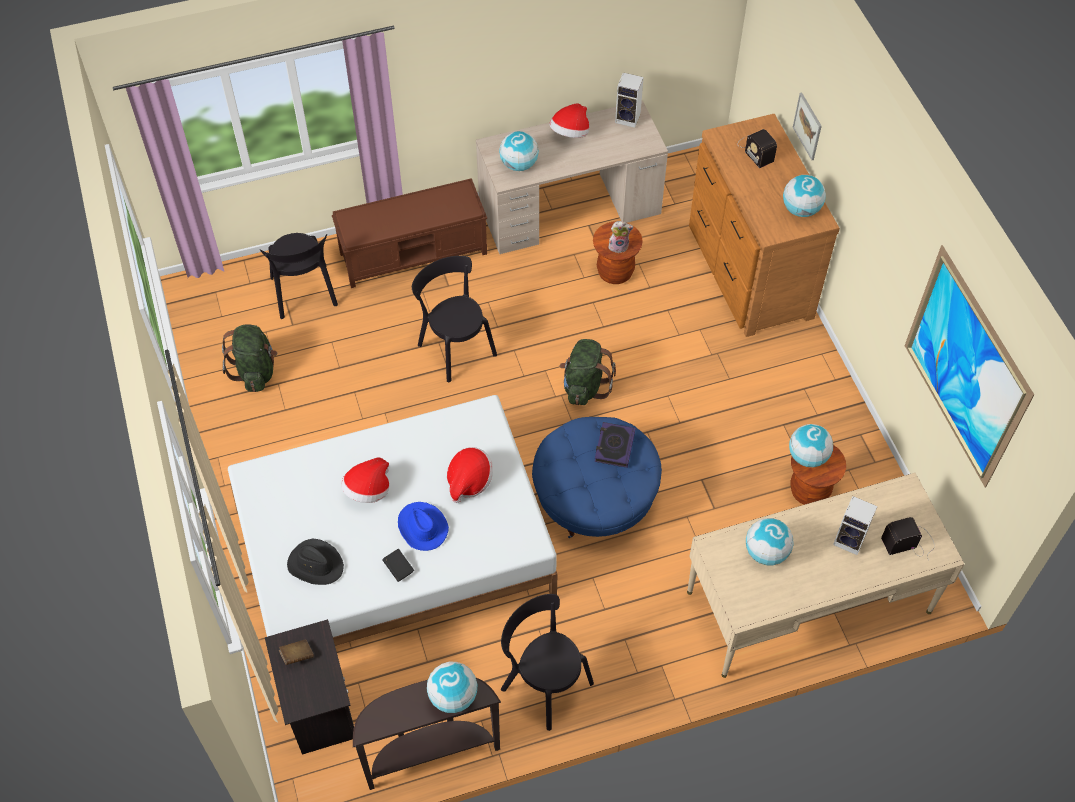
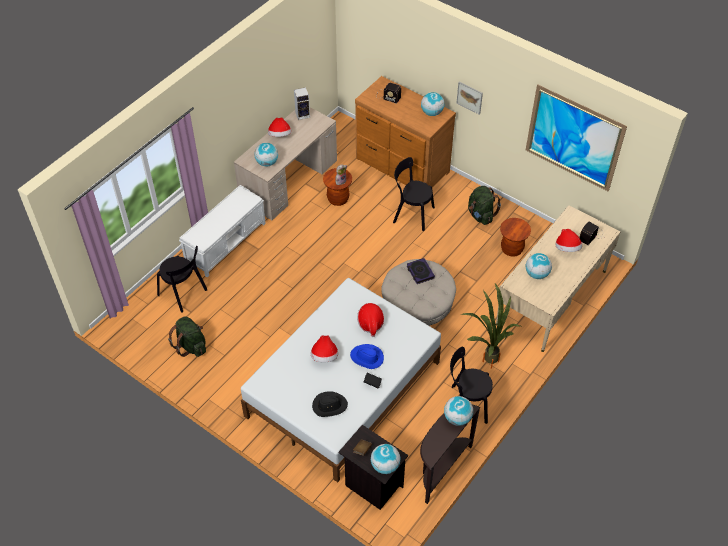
camera: 35 degrees left, 5 degrees down
brown bench [332,178,487,288] -> white bench [179,185,266,277]
black chair [412,256,497,382] -> black chair moved to [393,157,435,231]
blue ottoman [532,417,662,538] -> beige ottoman [381,259,456,326]
green backpack [560,339,616,405] -> green backpack moved to [468,186,501,225]
globe [789,424,833,467] -> globe moved to [371,444,400,474]
picture [793,92,822,160] -> picture moved to [457,82,483,115]
speaker [833,496,878,555] -> hat [556,229,582,252]
none -> potted plant [461,282,520,369]

